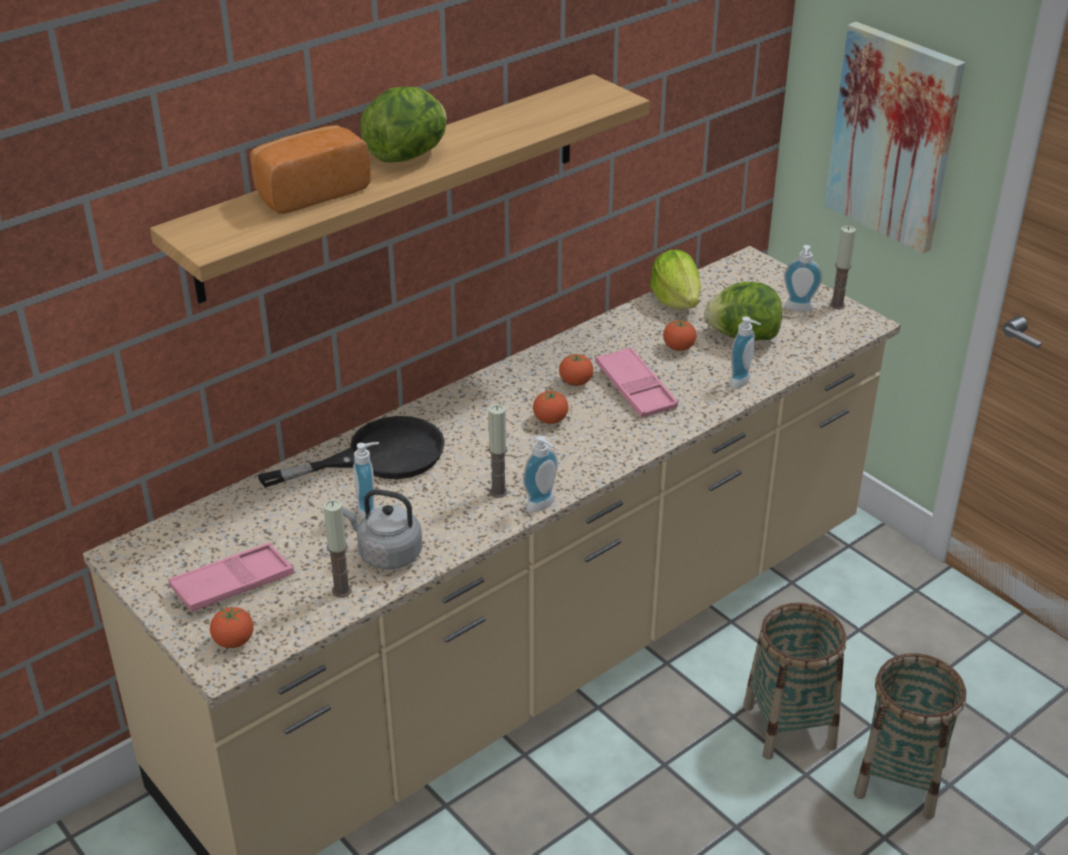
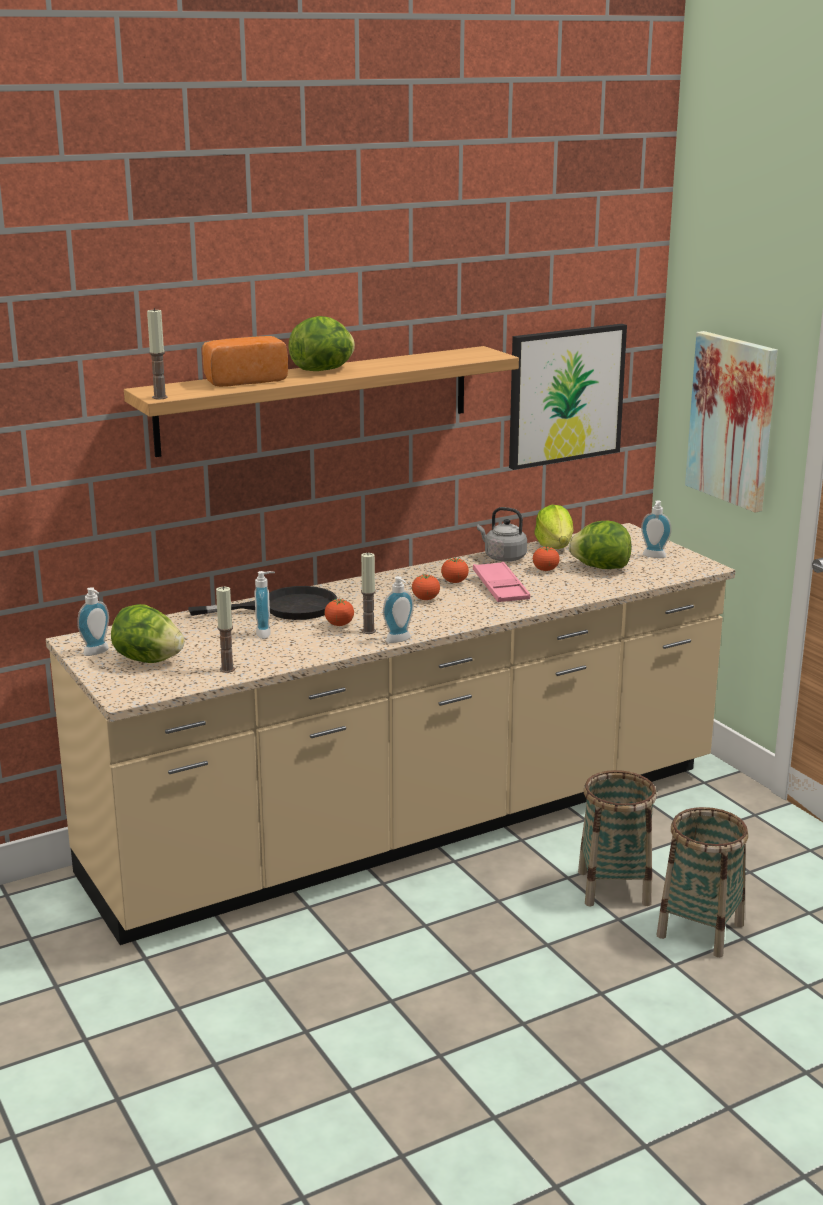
camera: 10 degrees right, 15 degrees down
pink tray [169,543,294,612] -> lettuce [111,604,185,663]
tomato [210,607,253,648] -> tomato moved to [324,599,354,626]
grey kettle [343,489,422,569] -> grey kettle moved to [477,507,527,561]
soap dispenser [729,317,761,389] -> soap dispenser moved to [77,587,109,656]
candle [830,226,856,309] -> candle moved to [147,308,168,399]
none -> picture [509,324,627,470]

